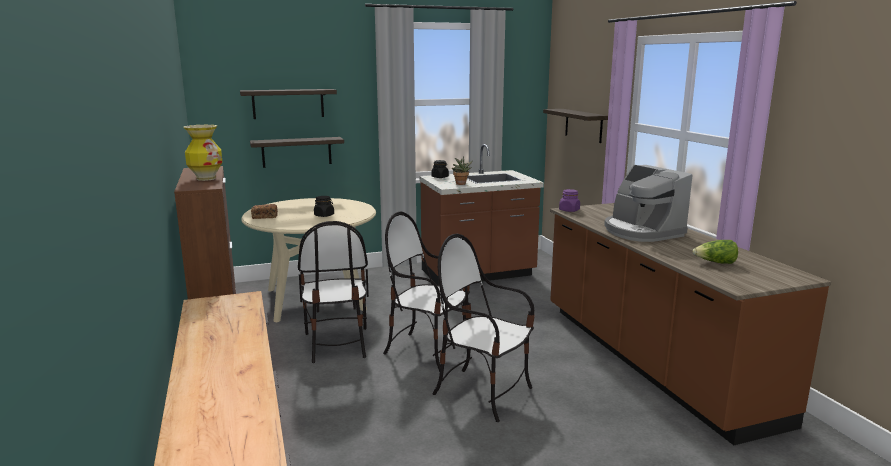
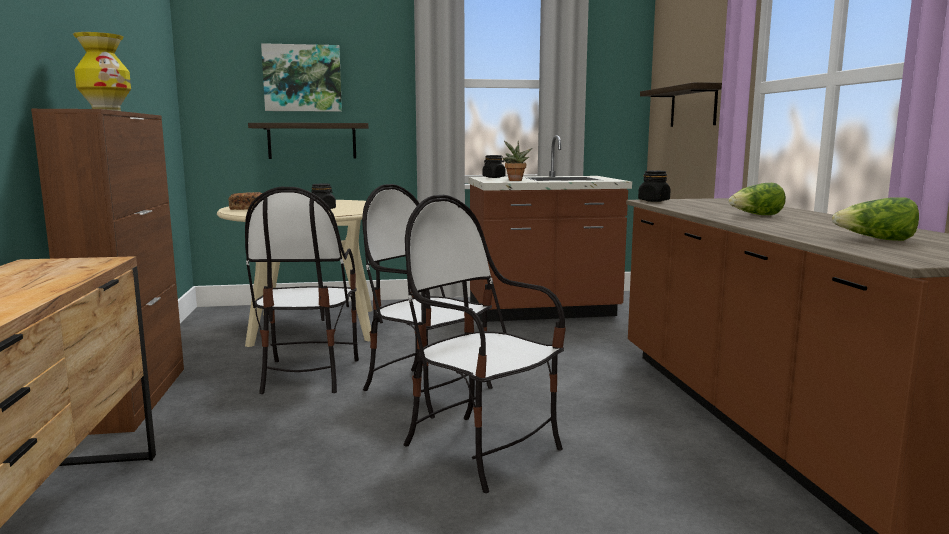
camera: 10 degrees right, 5 degrees down
shelf [240,89,337,119] -> picture [261,43,342,112]
purple jar [559,189,580,212] -> black jar [638,170,670,202]
coffee machine [604,165,693,242] -> lettuce [728,183,786,215]

